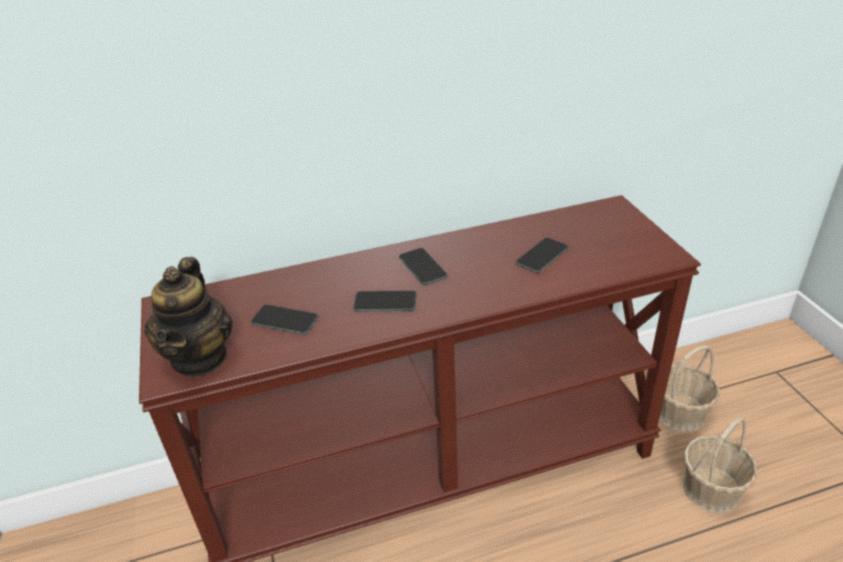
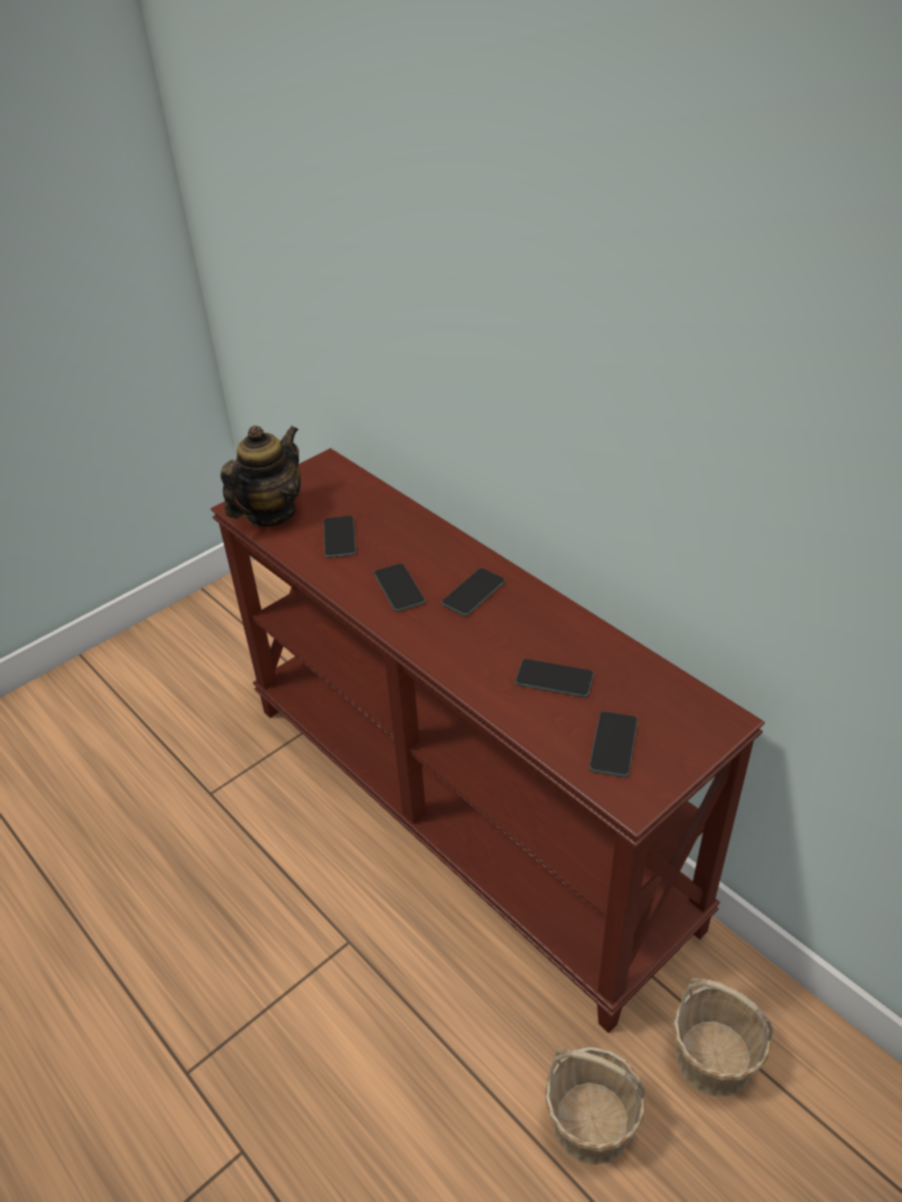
camera: 65 degrees right, 5 degrees up
teapot [144,257,233,377] -> teapot turned 150 degrees clockwise [221,425,301,527]
none -> phone [589,711,638,777]

